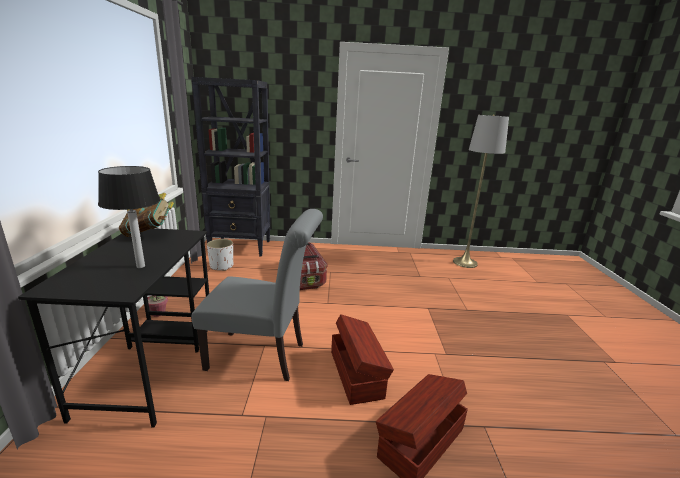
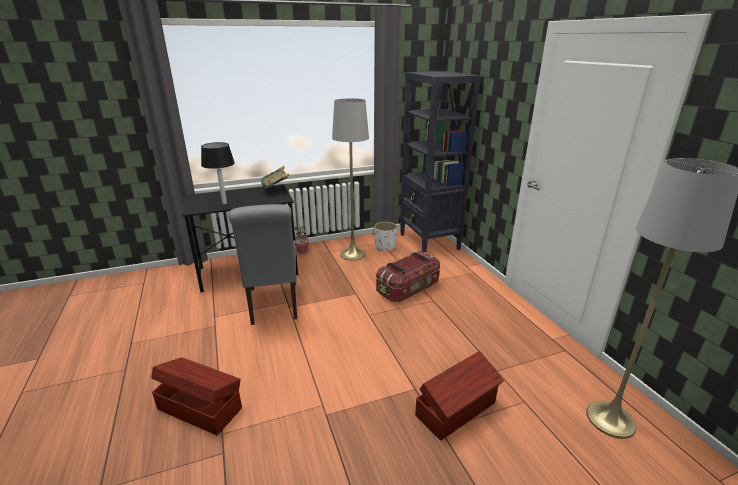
camera: 70 degrees right, 5 degrees up
brown storage box [331,314,394,405] -> brown storage box moved to [415,351,504,441]
none -> grey floor lamp [332,98,369,261]

